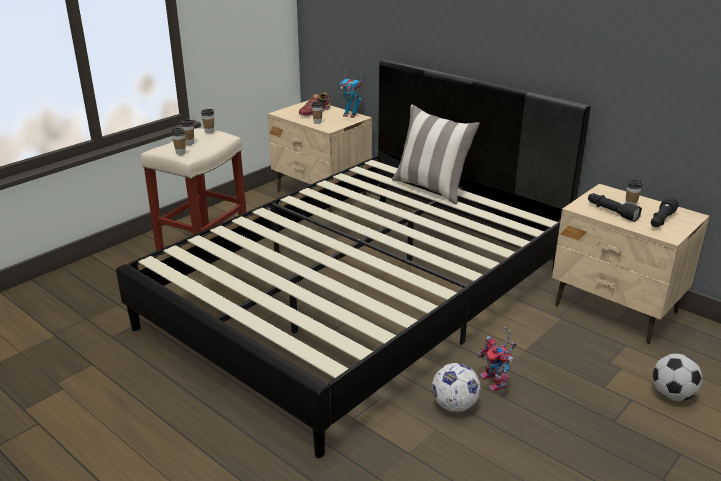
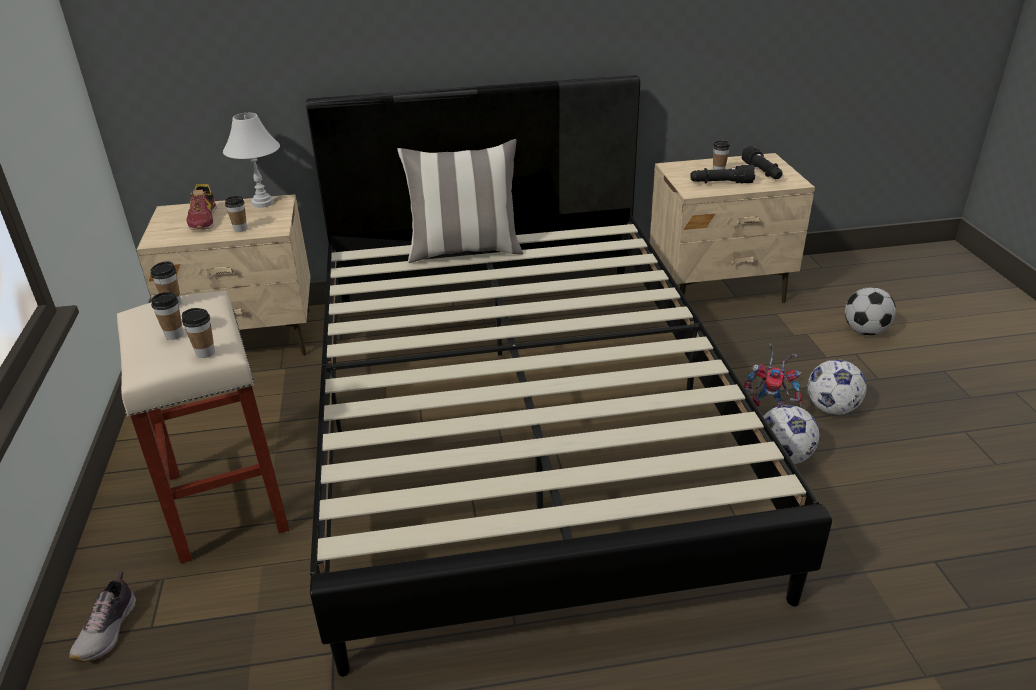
camera: 50 degrees left, 5 degrees up
toy robot [338,73,362,118] -> white table lamp [223,113,280,208]
none -> shoe [69,570,136,662]
none -> football [808,359,867,415]

